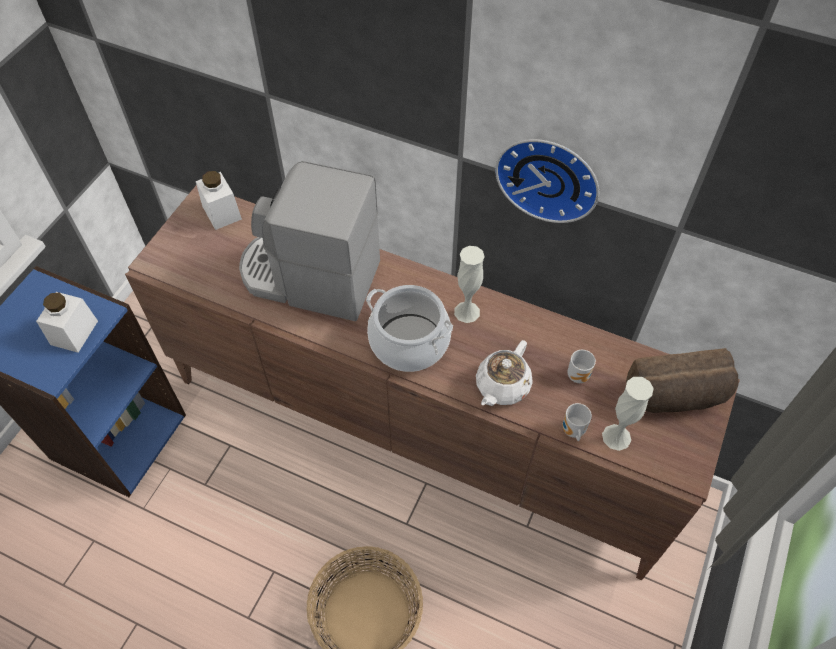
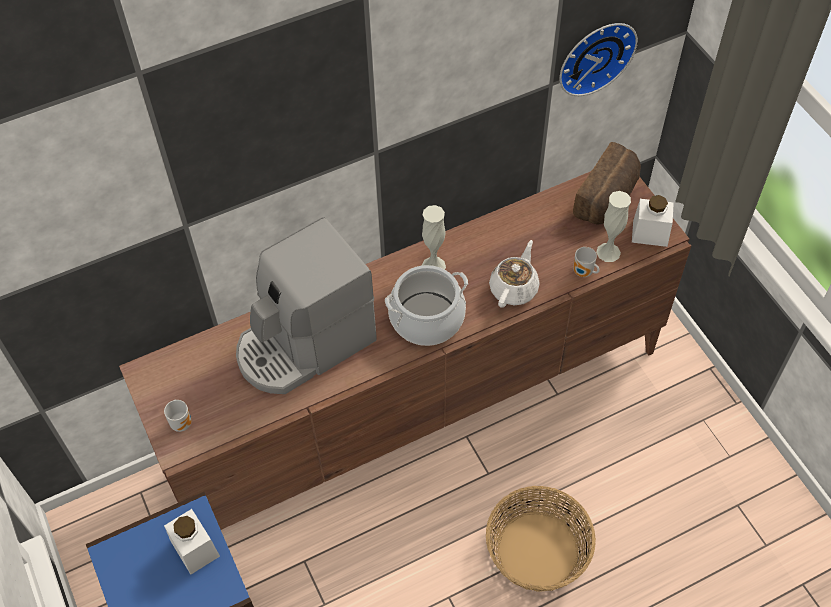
camera: 50 degrees left, 0 degrees up
white jar [196,171,242,230] -> white jar moved to [632,195,674,247]
white teapot [476,340,533,406] -> white teapot turned 135 degrees counterclockwise [489,240,540,308]
wall clock [495,139,599,223] -> wall clock moved to [559,23,638,96]
mug [567,350,596,383] -> mug moved to [164,399,192,432]

